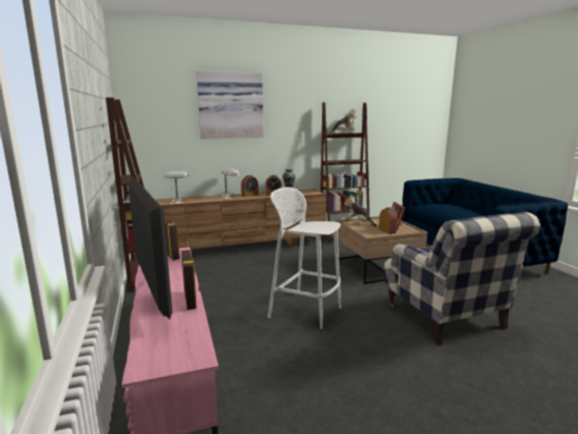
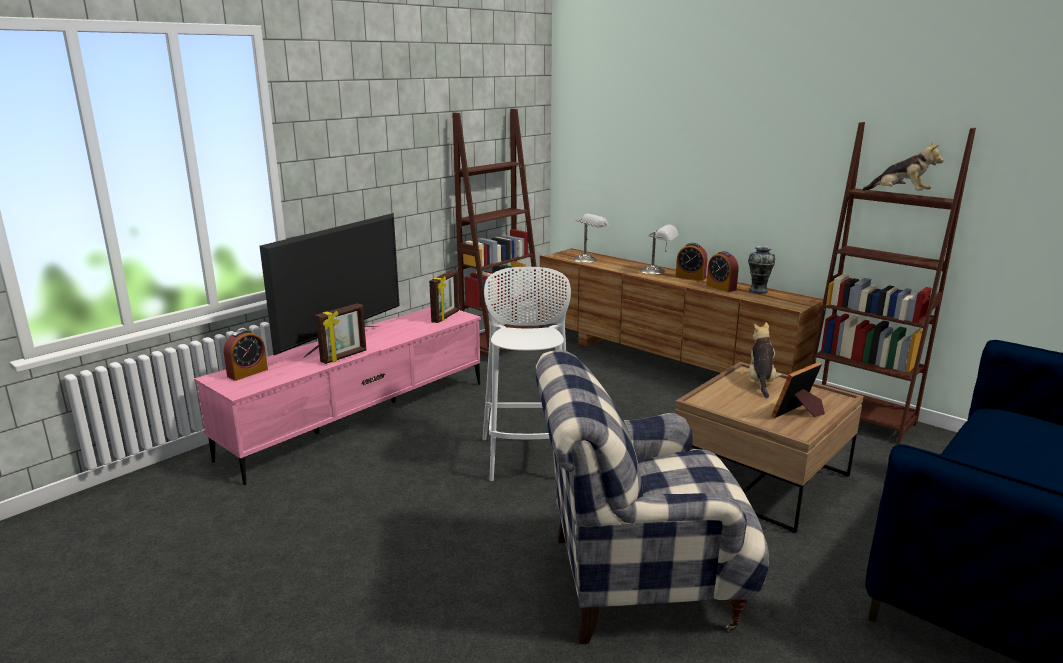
camera: 60 degrees right, 5 degrees up
picture [197,71,263,139] -> none
alarm clock [379,207,397,234] -> alarm clock moved to [224,329,268,381]
armchair [383,212,540,346] -> armchair turned 45 degrees clockwise [536,349,769,644]

